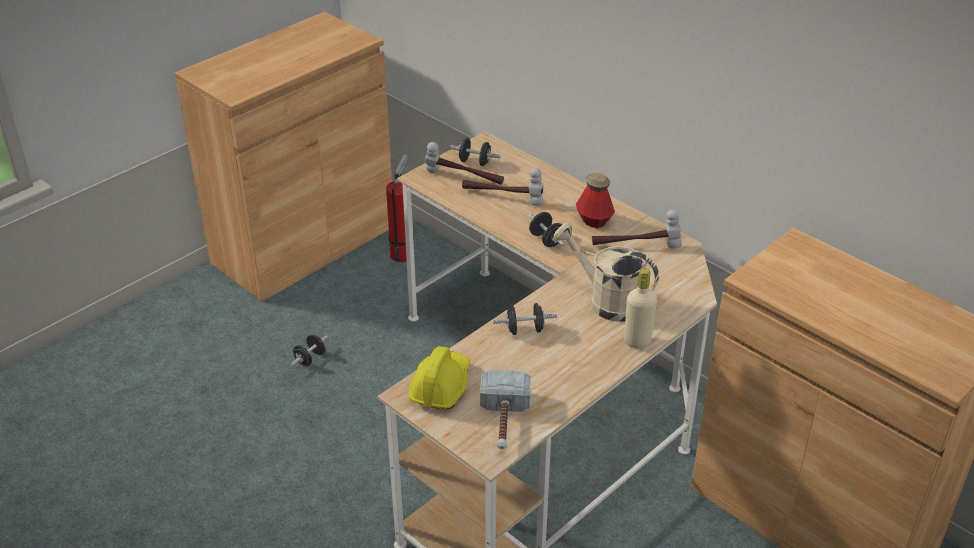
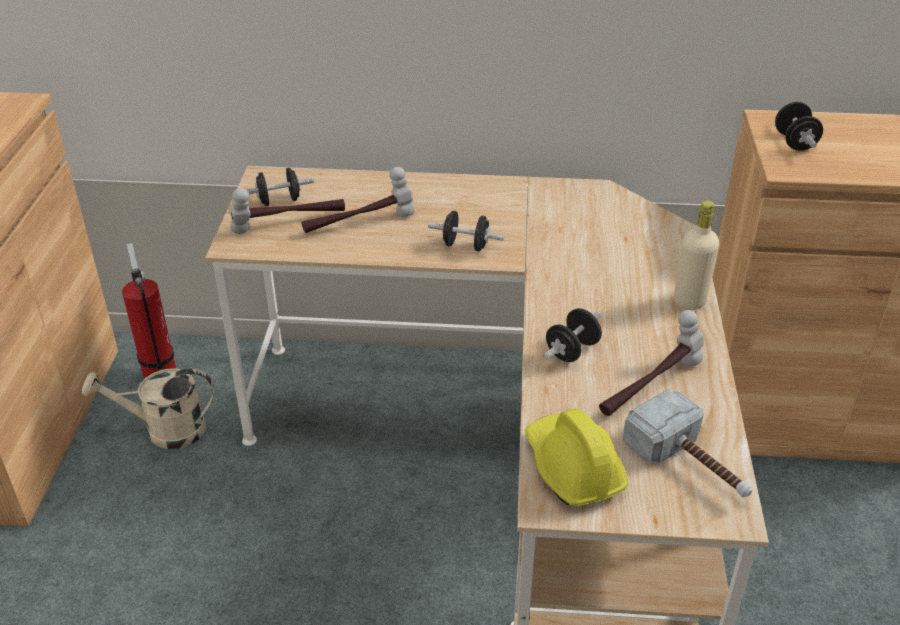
camera: 40 degrees left, 0 degrees up
black dumbbell [291,335,328,366] -> black dumbbell moved to [775,102,823,151]
beige watering can [553,222,659,322] -> beige watering can moved to [82,368,214,449]
bottle [576,172,615,228] -> none
hammer [592,210,682,249] -> hammer moved to [599,310,704,416]

